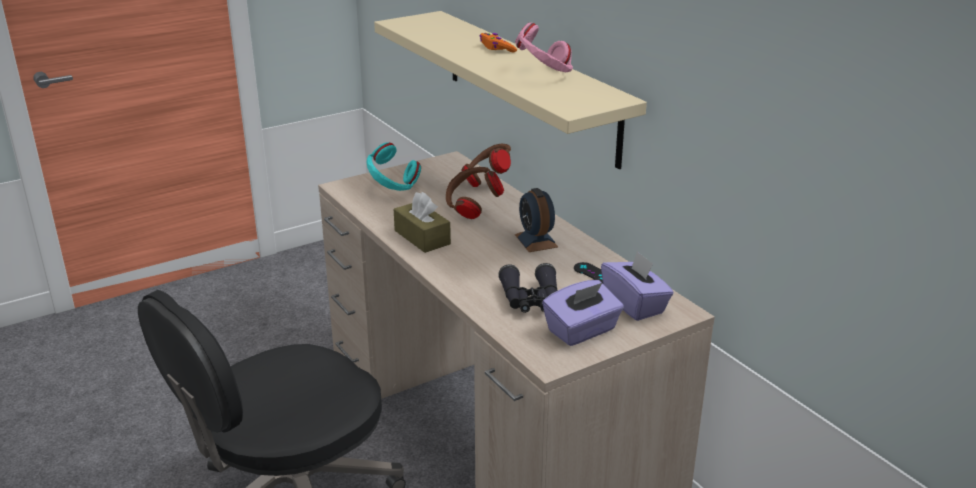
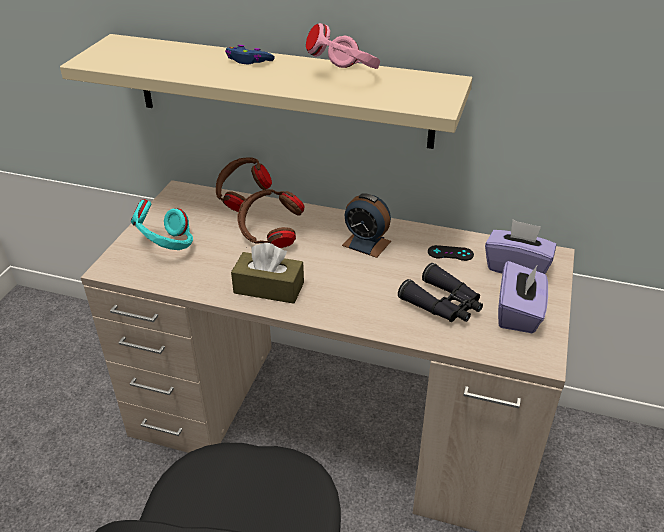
camera: 40 degrees left, 10 degrees up
orange game controller [480,33,517,53] -> blue game controller [225,45,275,65]

